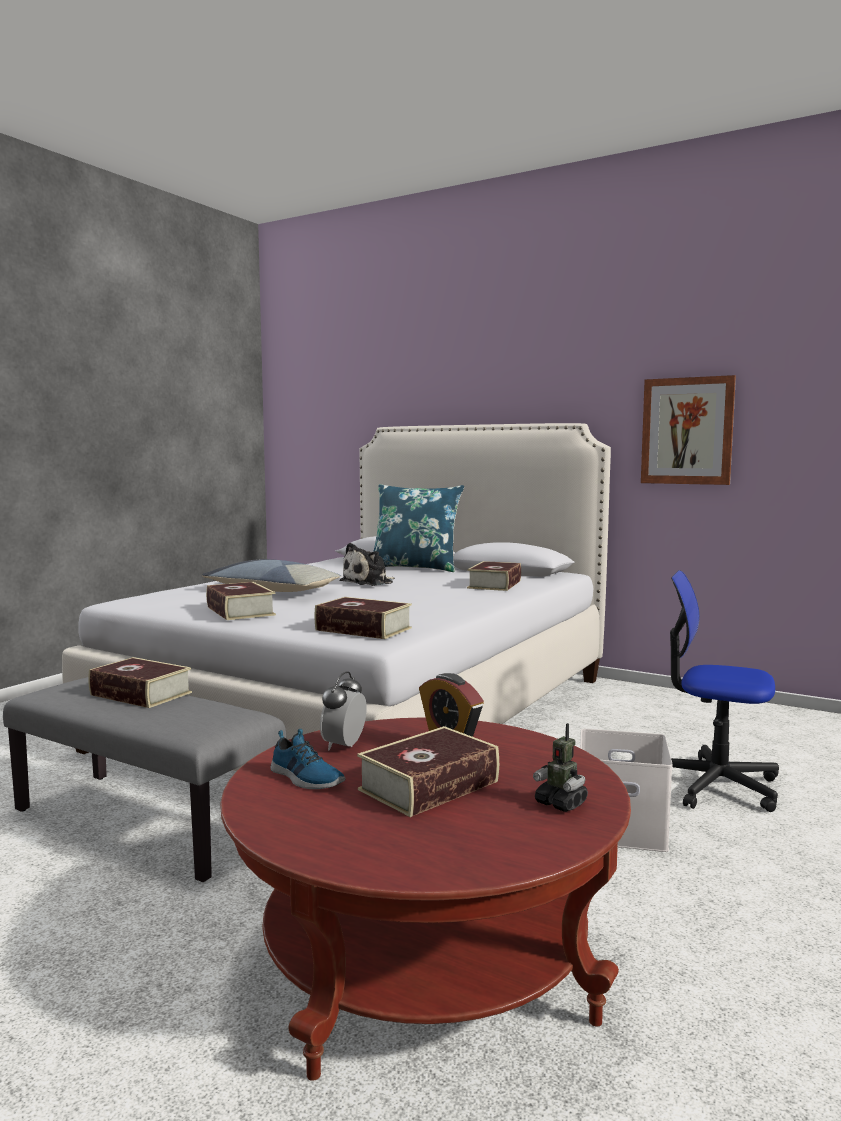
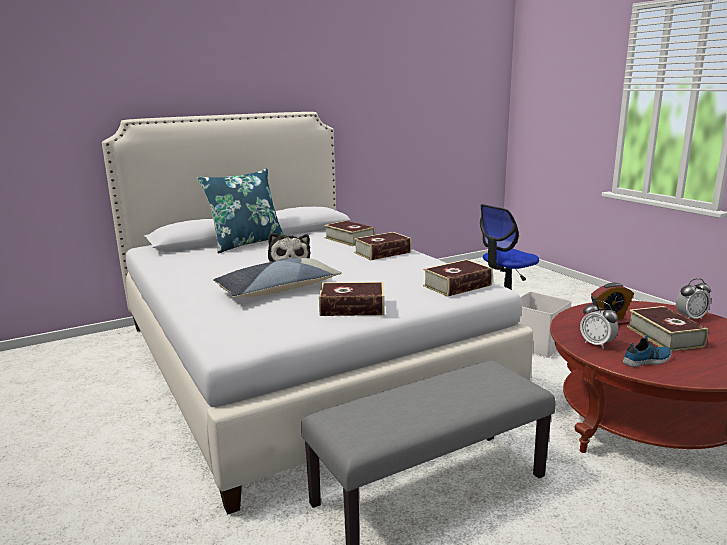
camera: 60 degrees left, 10 degrees up
book [88,657,192,708] -> book moved to [354,232,412,260]
toy robot [533,723,588,812] -> alarm clock [676,278,711,319]
picture [641,375,736,485] -> none

